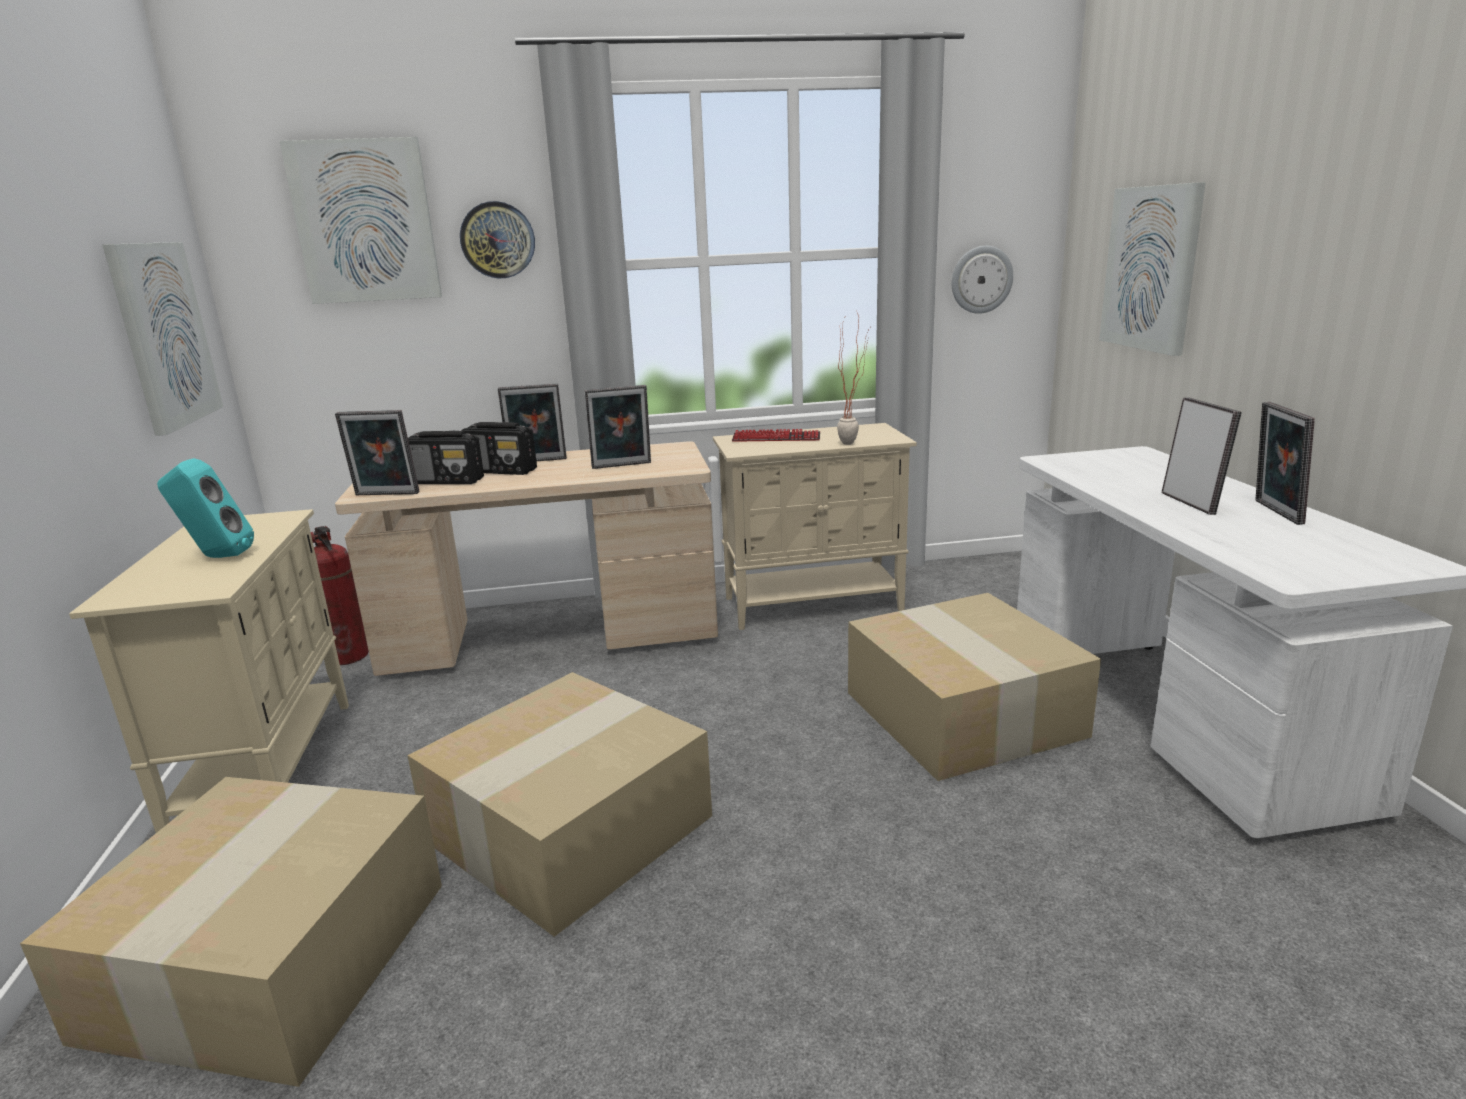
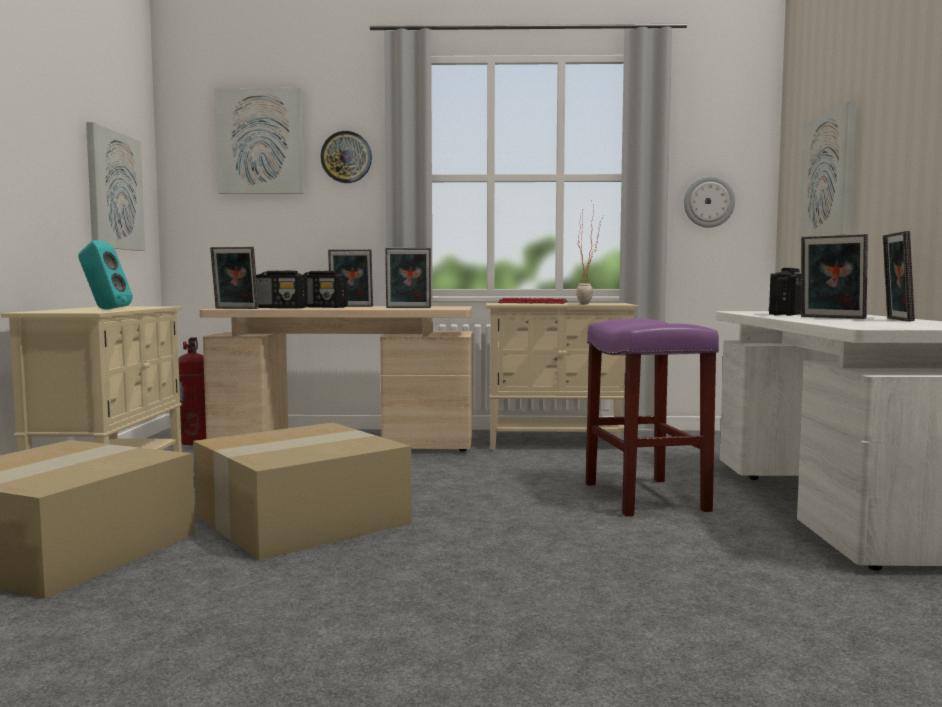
camera: 10 degrees right, 15 degrees down
cardboard box [848,593,1101,781] -> purple stool [586,319,719,516]
picture frame [1162,397,1242,515] -> picture frame turned 135 degrees clockwise [801,234,868,319]
none -> radio [769,268,801,316]

